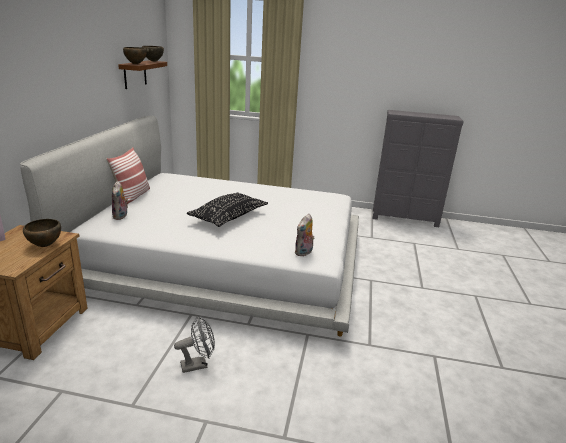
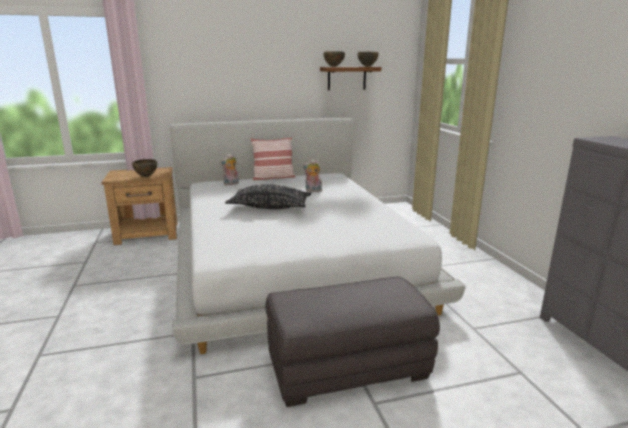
camera: 65 degrees right, 5 degrees down
grey fan [174,316,215,373] -> none
plush toy [294,214,314,256] -> plush toy moved to [303,159,322,192]
none -> grey ottoman [266,276,440,407]

